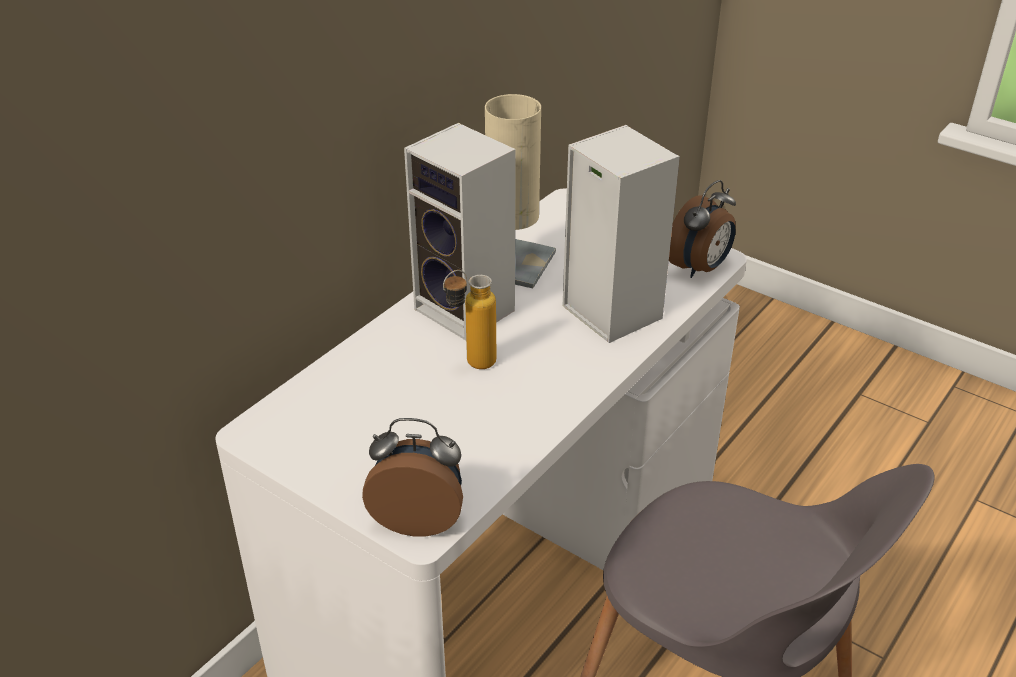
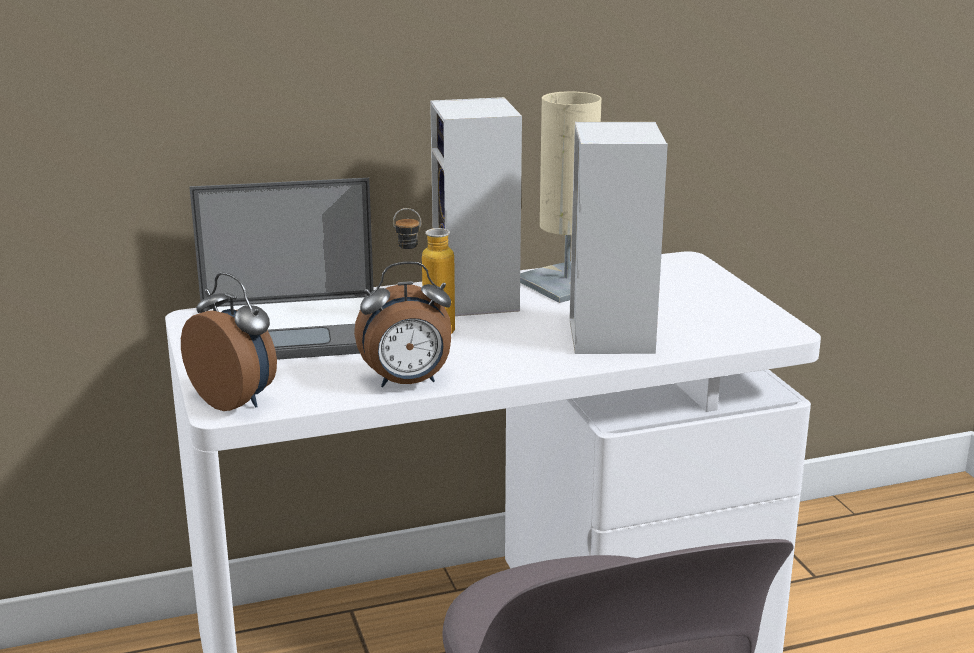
camera: 35 degrees right, 15 degrees down
alarm clock [669,180,736,278] -> alarm clock moved to [354,261,452,387]
none -> laptop [189,178,374,360]

